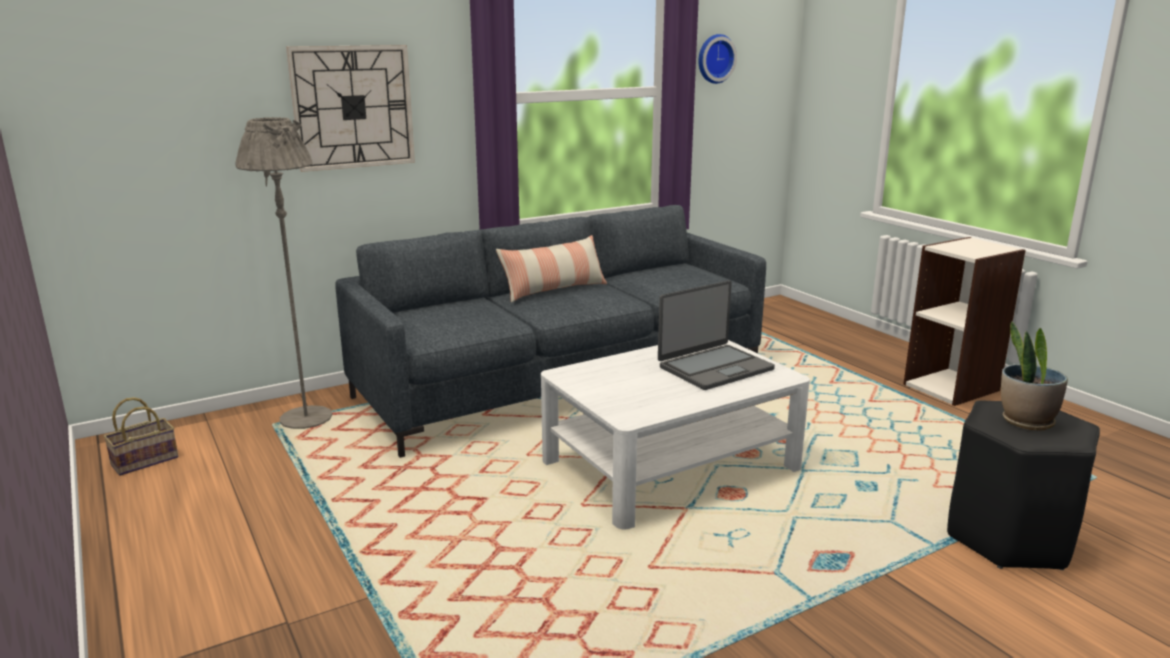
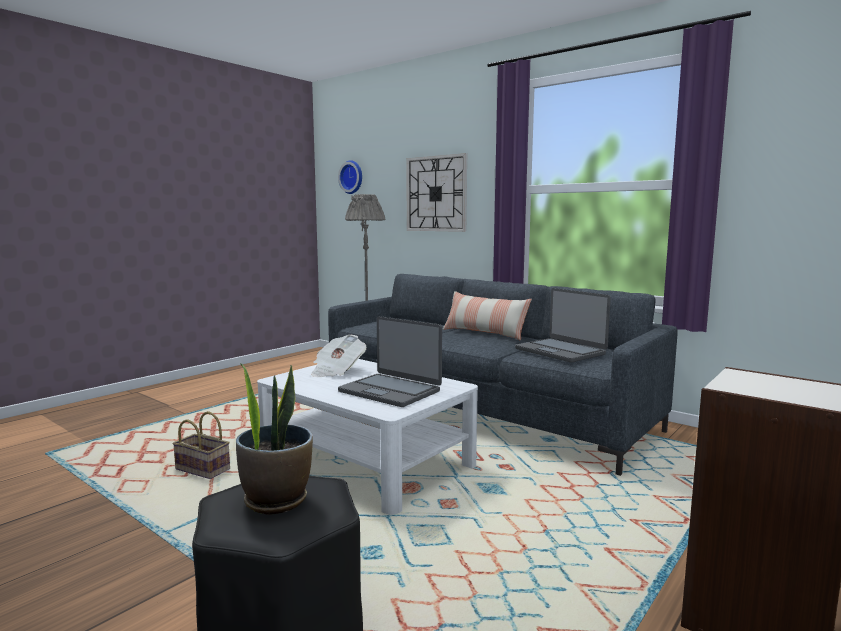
camera: 70 degrees right, 10 degrees down
basket [103,397,179,476] -> basket moved to [172,411,230,479]
wall clock [698,34,737,84] -> wall clock moved to [338,160,362,194]
none -> newspaper [311,335,366,377]
none -> laptop [515,288,611,363]

